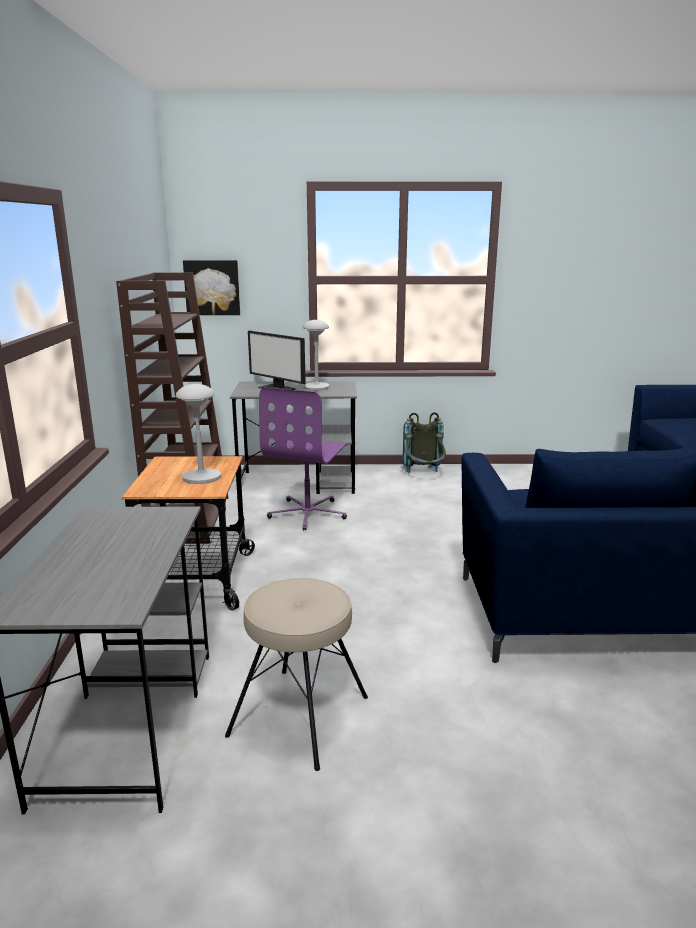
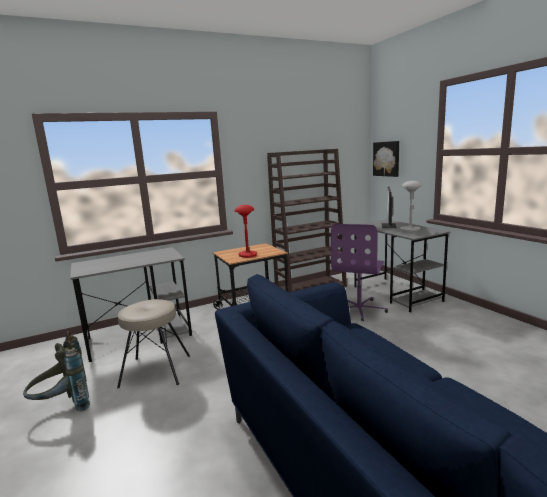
camera: 65 degrees right, 5 degrees down
grey table lamp [176,384,221,484] -> red table lamp [235,205,257,258]
purple office chair [259,388,347,530] -> purple office chair turned 60 degrees counterclockwise [331,224,388,321]
grey backpack [400,412,446,473] -> grey backpack moved to [23,331,90,411]

